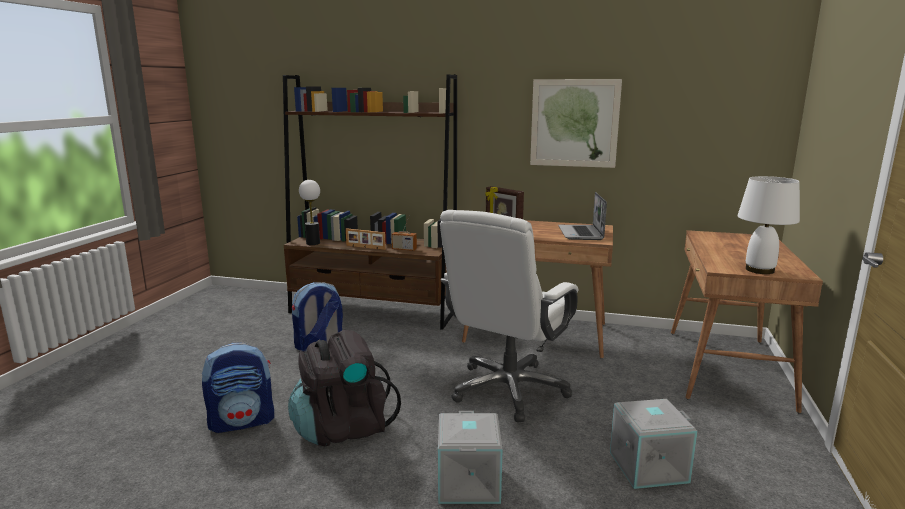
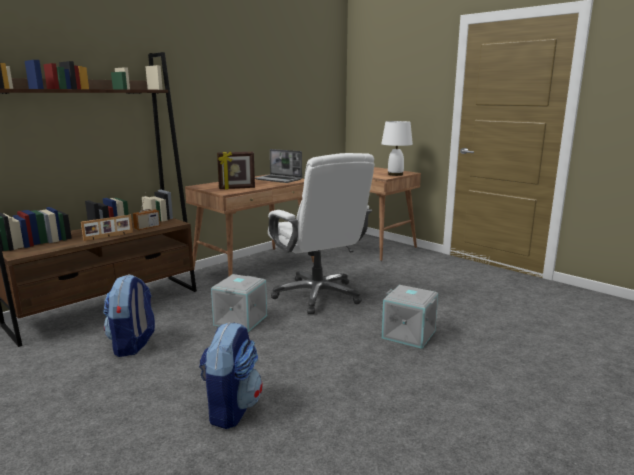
camera: 60 degrees left, 0 degrees up
black backpack [288,330,401,446] -> none
table lamp [299,180,320,245] -> none
picture [530,79,622,168] -> none
grey storage box [610,399,698,489] -> grey storage box moved to [211,274,267,332]

